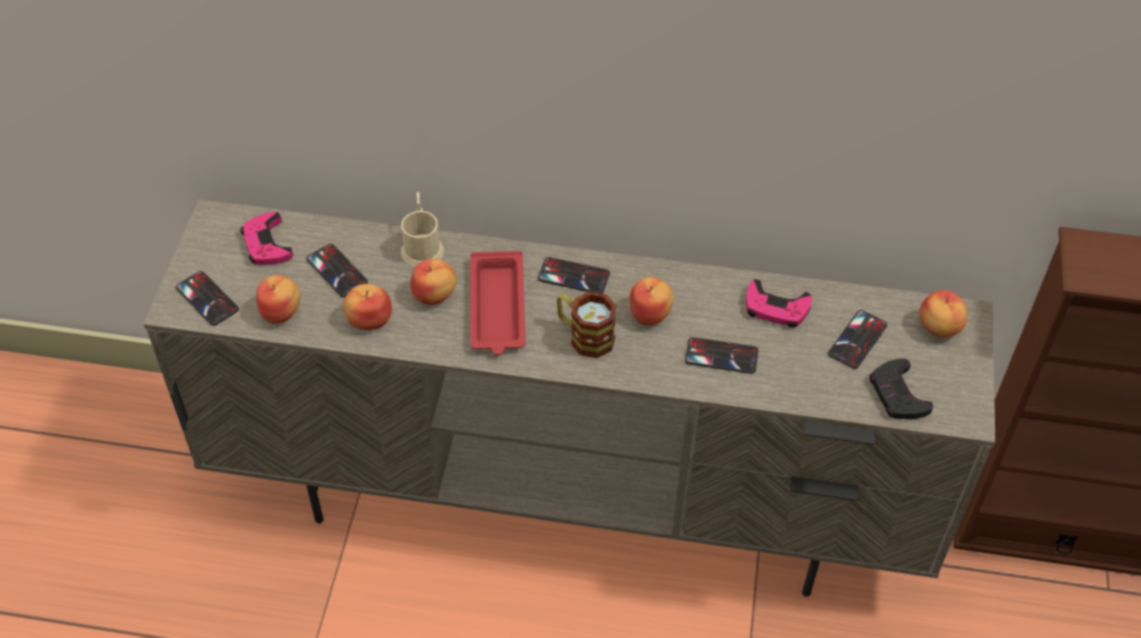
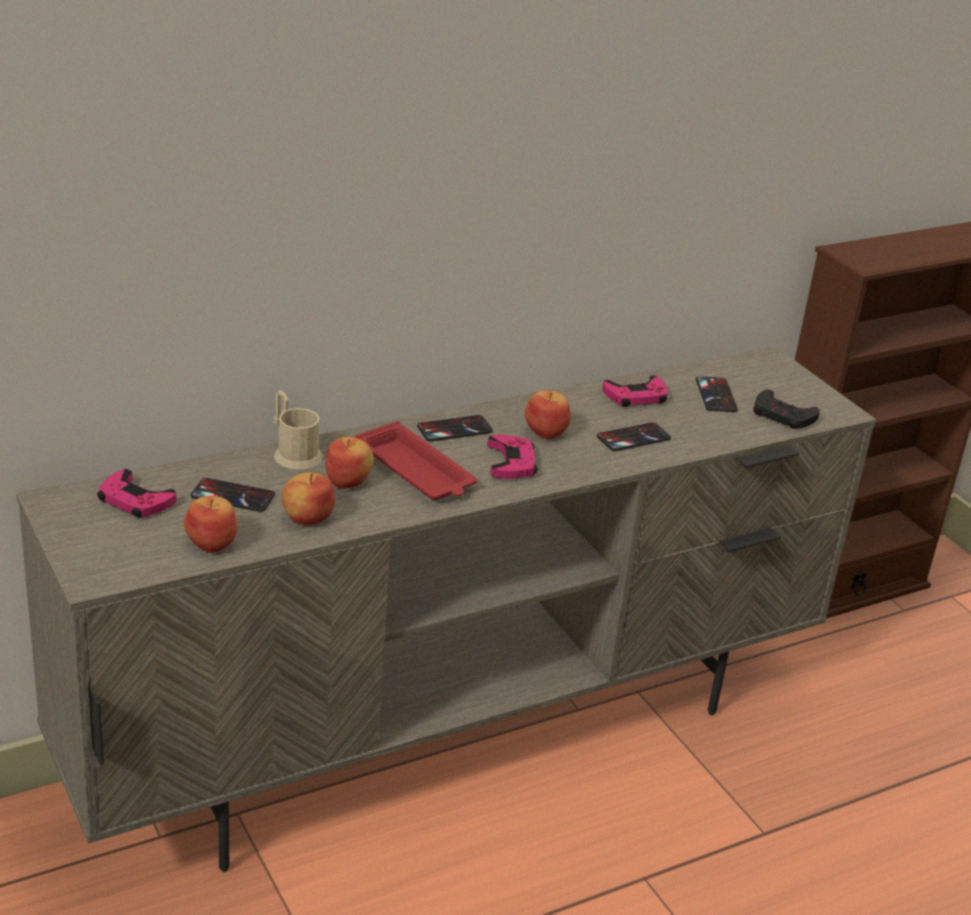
camera: 40 degrees left, 20 degrees down
phone [176,271,239,326] -> none
mug [557,291,616,358] -> pink game controller [487,435,538,479]
apple [919,290,967,338] -> none

